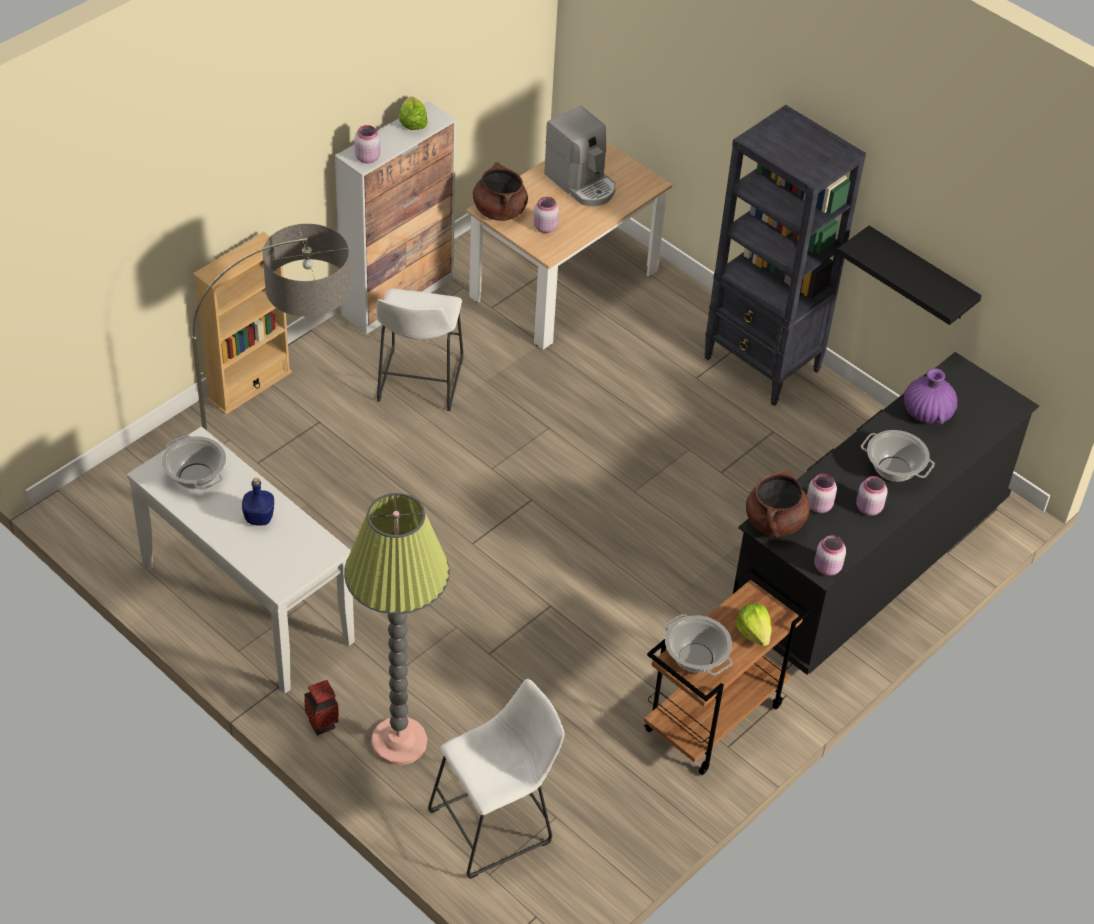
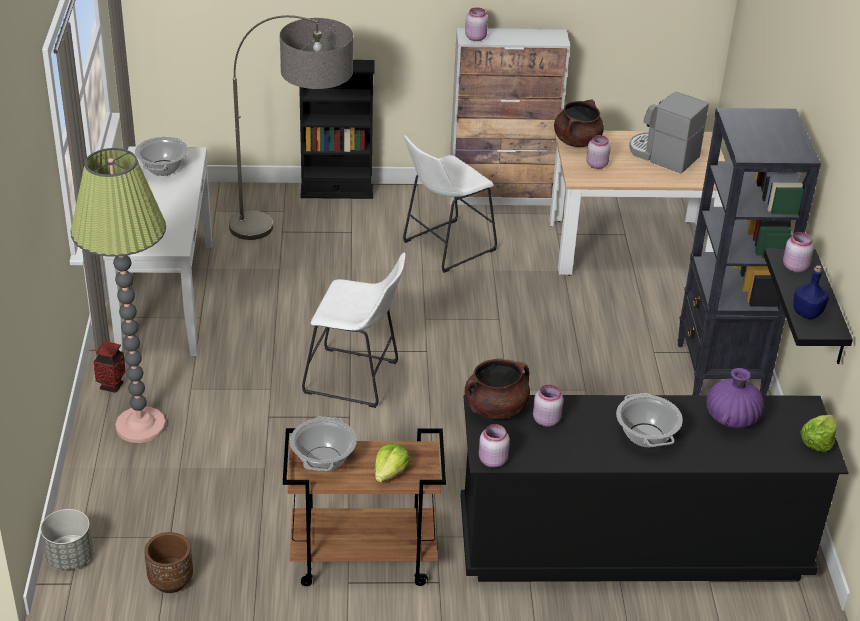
camera: 45 degrees right, 10 degrees down
beige bookcase [193,232,292,415] -> black bookcase [299,60,375,199]
blue bottle [242,478,274,526] -> blue bottle moved to [793,265,829,319]
lettuce [399,97,428,130] -> lettuce moved to [800,415,836,452]
white stool [428,679,565,879] -> white stool moved to [302,253,406,408]
coffee machine [544,106,616,206] -> coffee machine turned 120 degrees clockwise [629,92,709,174]
pink jar [856,476,887,516] -> pink jar moved to [783,232,814,273]
none -> grey planter [40,509,93,570]
none -> brown planter [144,532,193,593]

